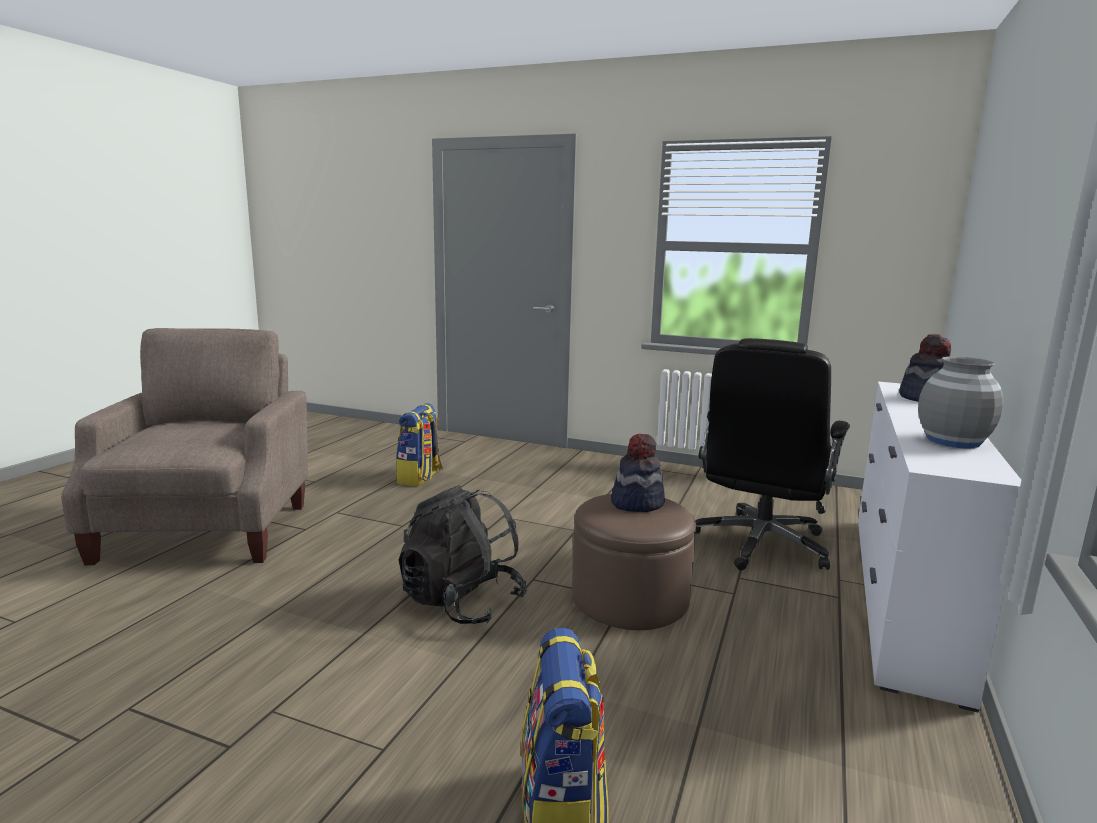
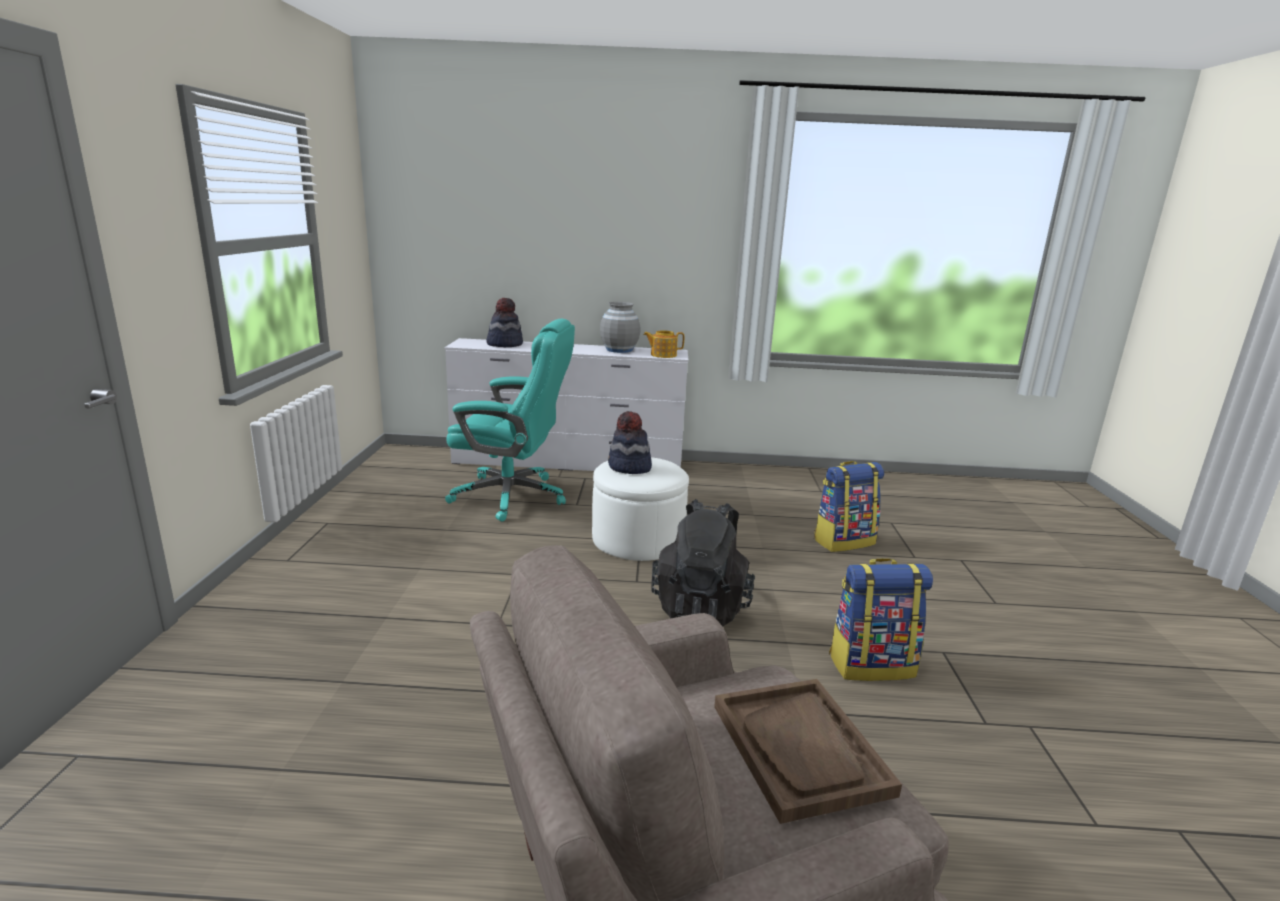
camera: 110 degrees left, 5 degrees up
backpack [396,403,443,486] -> backpack moved to [829,558,933,681]
brown ottoman [572,494,696,630] -> white ottoman [592,457,689,561]
black office chair [695,338,850,570] -> turquoise office chair [445,319,575,522]
none -> teapot [643,330,684,358]
none -> brown tray [714,679,902,824]

